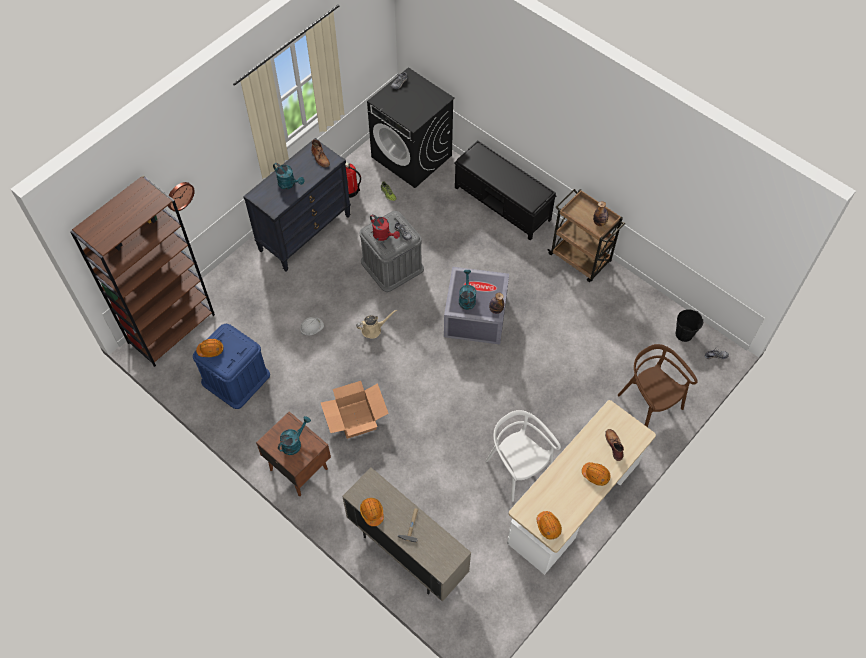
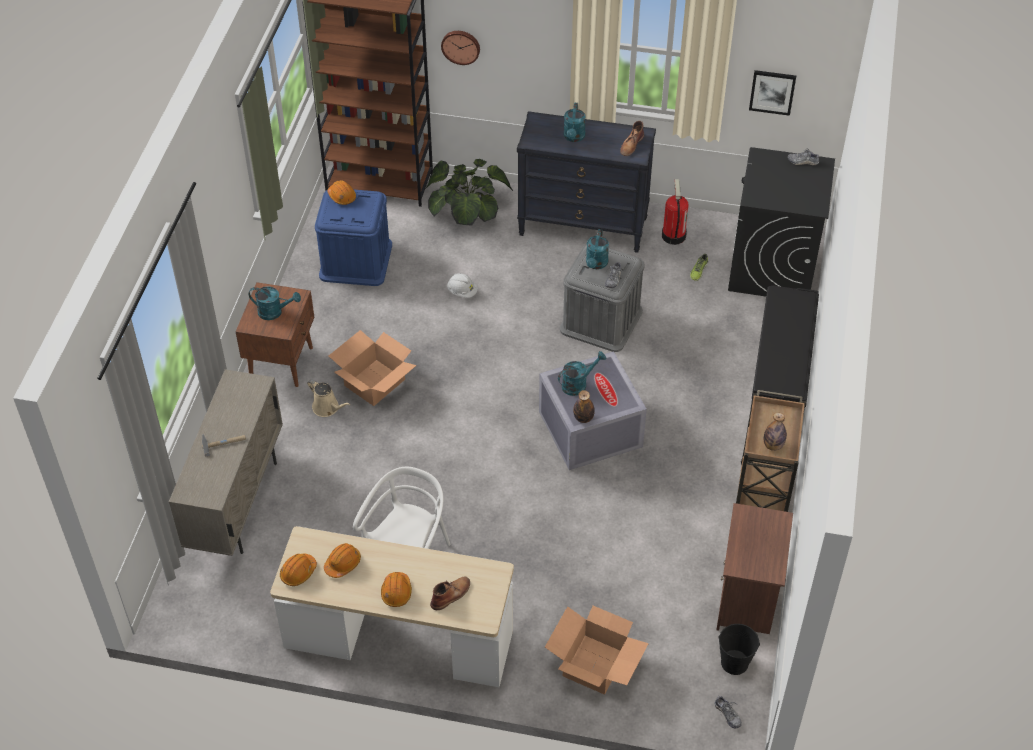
camera: 60 degrees right, 10 degrees down
beige watering can [356,310,397,339] -> beige watering can moved to [307,379,350,417]
orange hard hat [360,498,384,526] -> orange hard hat moved to [324,543,361,578]
red watering can [370,214,400,241] -> turquoise watering can [586,229,609,269]
brown chair [618,344,698,427] -> cardboard box [545,606,649,695]
none -> potted plant [425,159,513,226]
none -> brown nightstand [716,503,793,634]
none -> picture [749,70,796,116]

